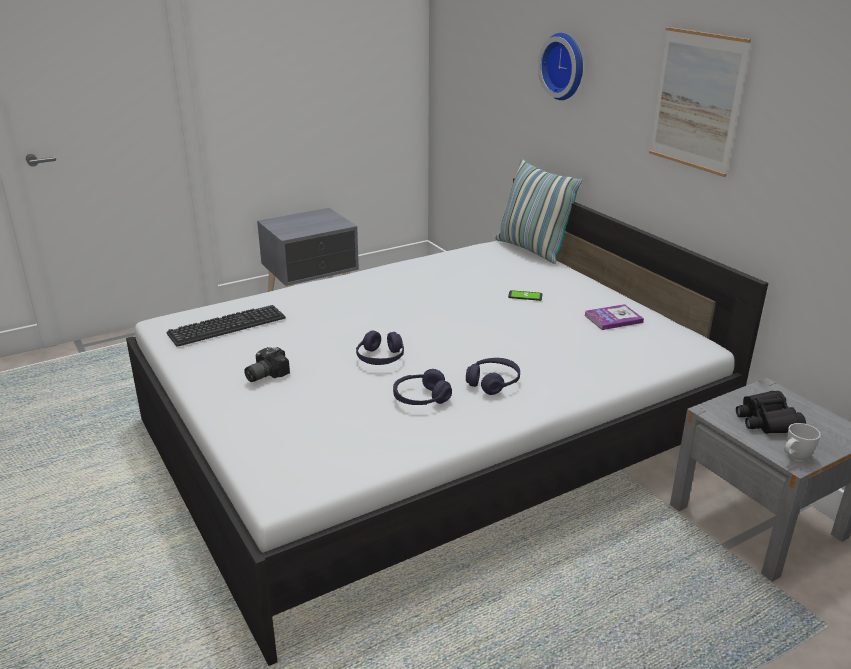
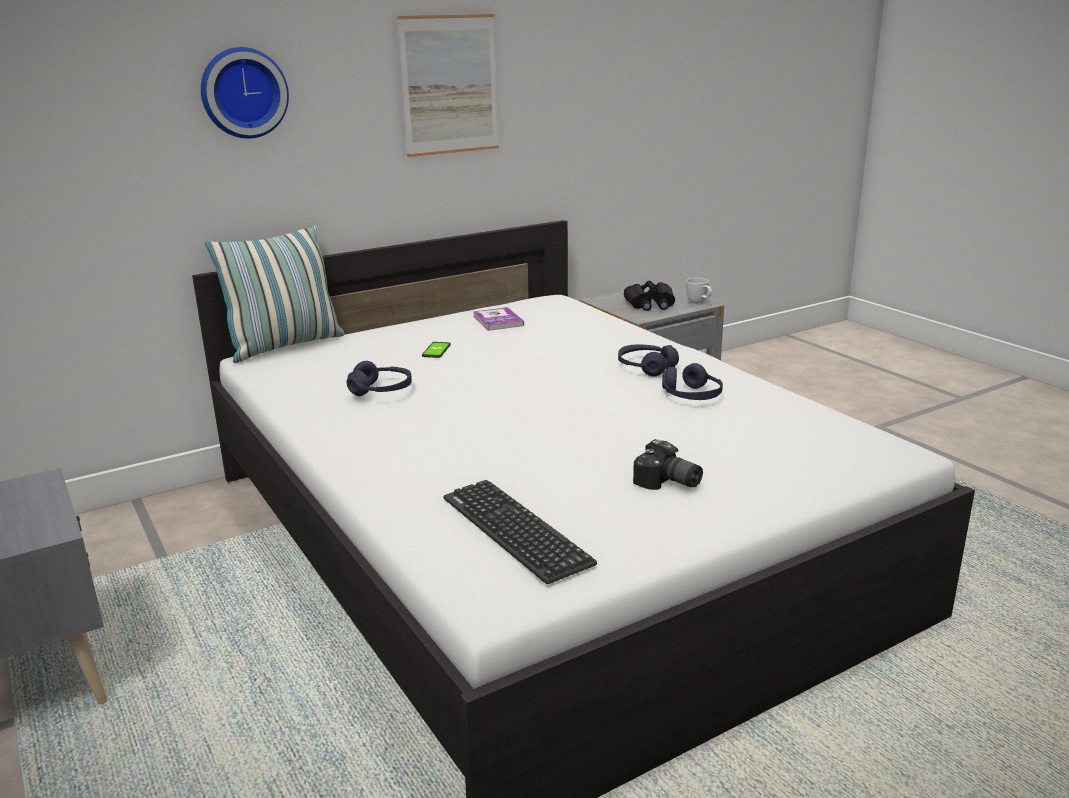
camera: 90 degrees left, 5 degrees down
purple headphones [356,330,404,365] -> purple headphones moved to [347,361,412,396]

